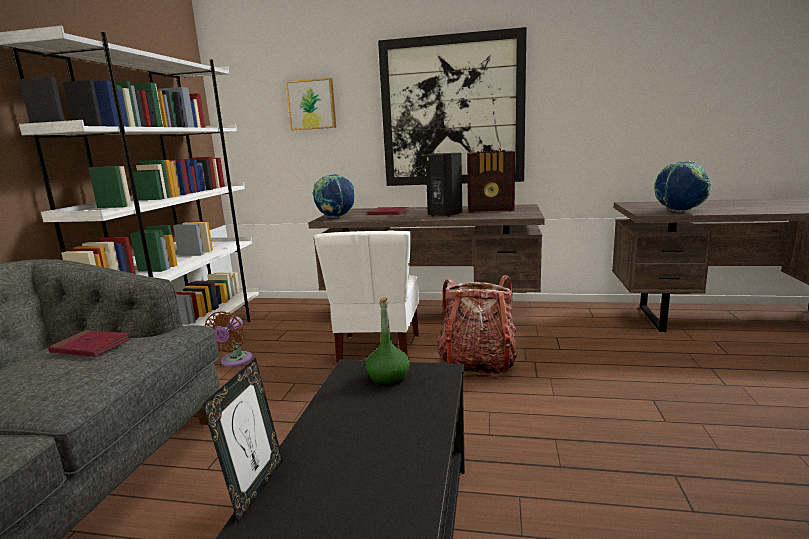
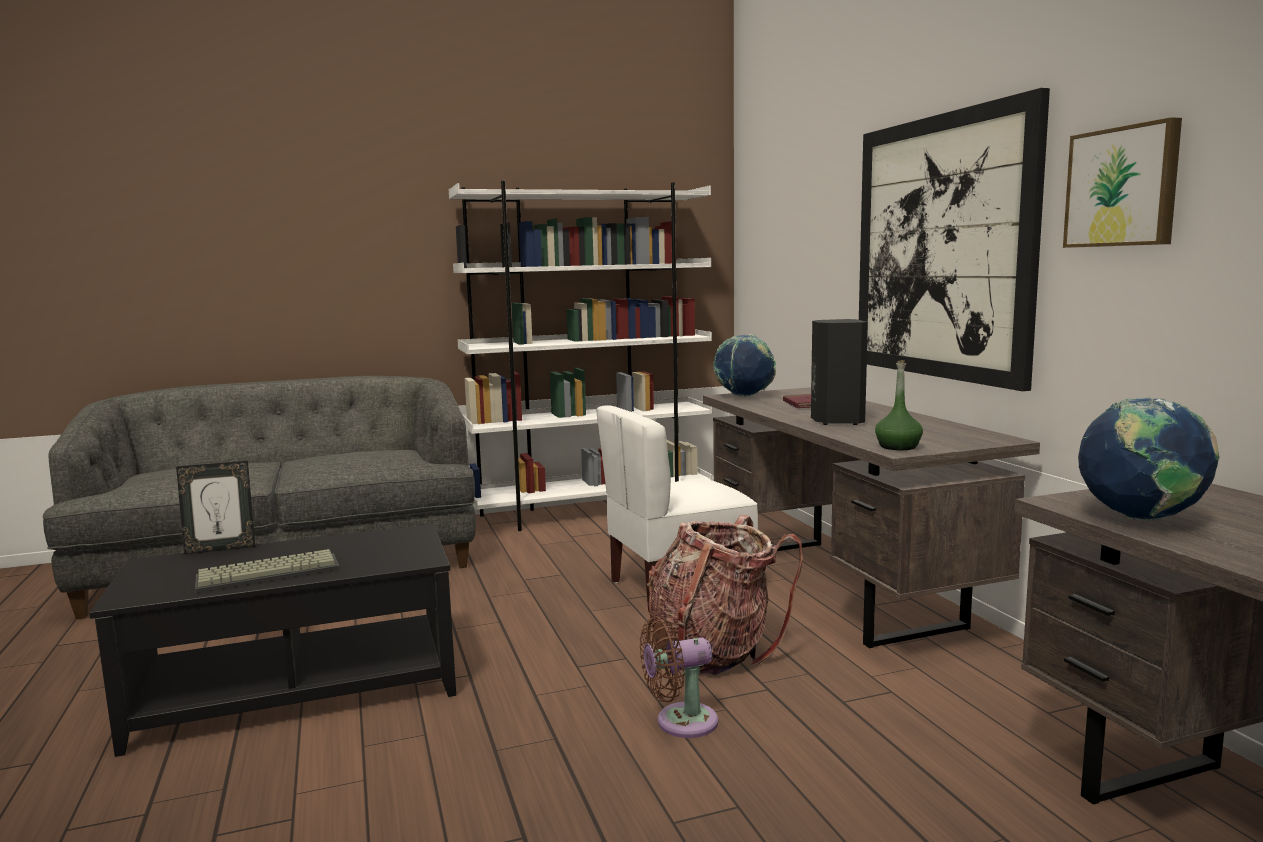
camera: 60 degrees right, 5 degrees down
red book [48,330,131,357] -> none
brown fan [205,311,253,367] -> brown fan moved to [640,616,718,738]
picture [286,78,336,130] -> picture moved to [1063,117,1182,248]
green bottle [365,298,410,386] -> green bottle moved to [875,360,923,450]
radio [467,150,515,213] -> none
none -> keyboard [195,549,339,593]

